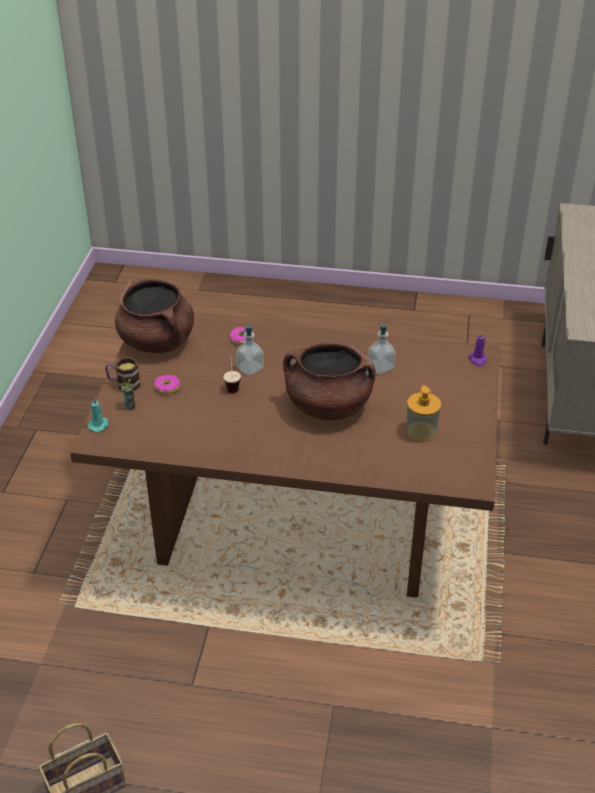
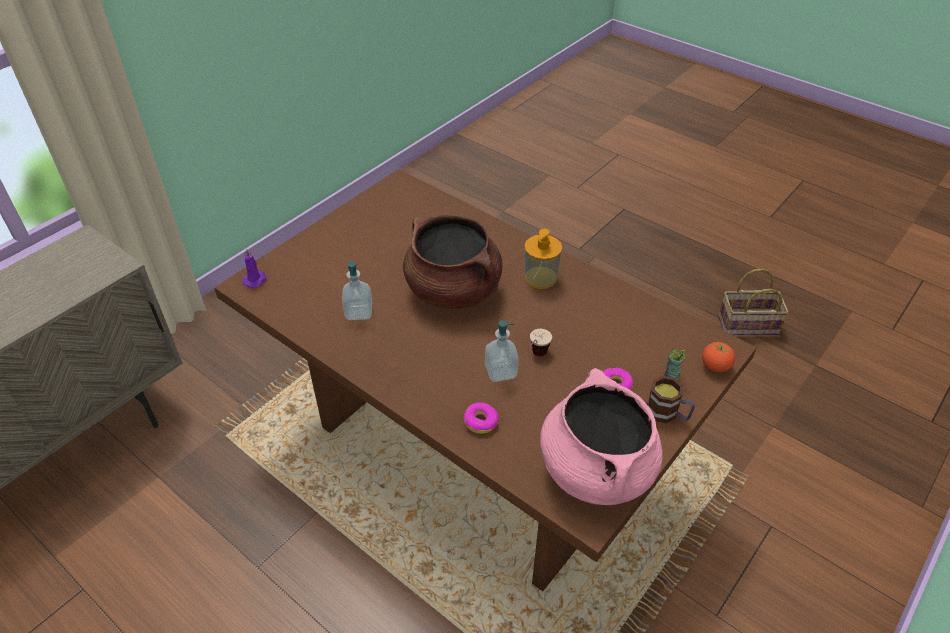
camera: 150 degrees left, 5 degrees up
turquoise candle [88,397,109,432] -> tomato [702,342,735,372]
brown cooking pot [115,278,194,353] -> pink cooking pot [540,368,663,505]
soap dispenser [407,385,441,442] -> soap dispenser moved to [524,229,562,289]

